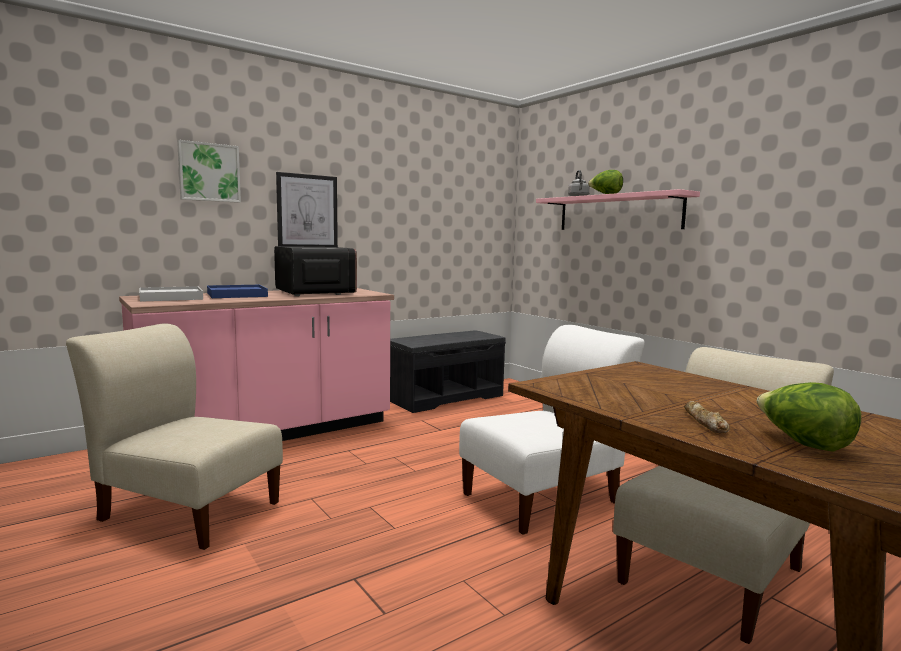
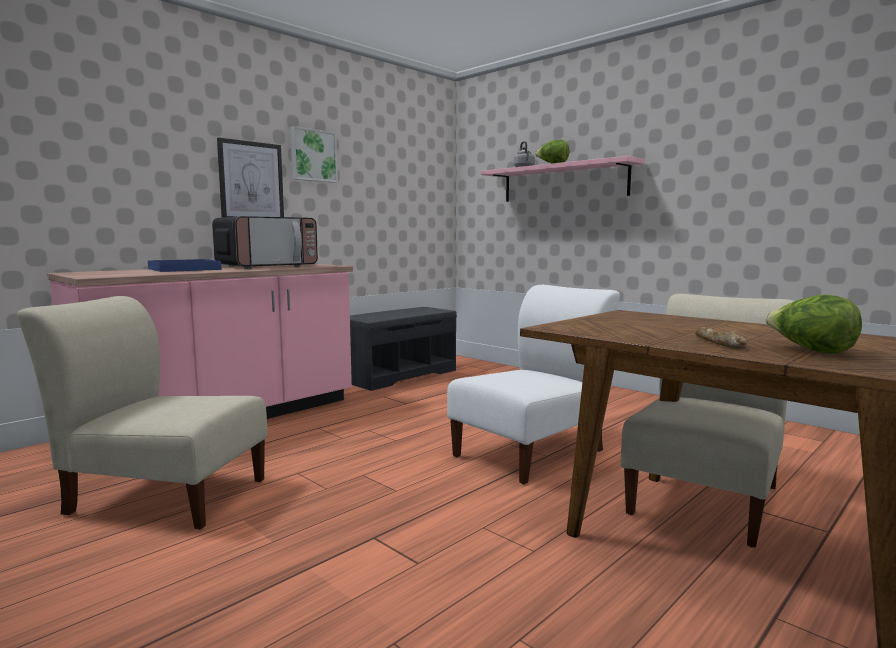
camera: 10 degrees left, 0 degrees up
white tray [139,286,203,302] -> none
picture [177,140,241,203] -> picture moved to [290,126,338,183]
microwave [274,246,357,296] -> microwave turned 90 degrees clockwise [212,216,318,268]

